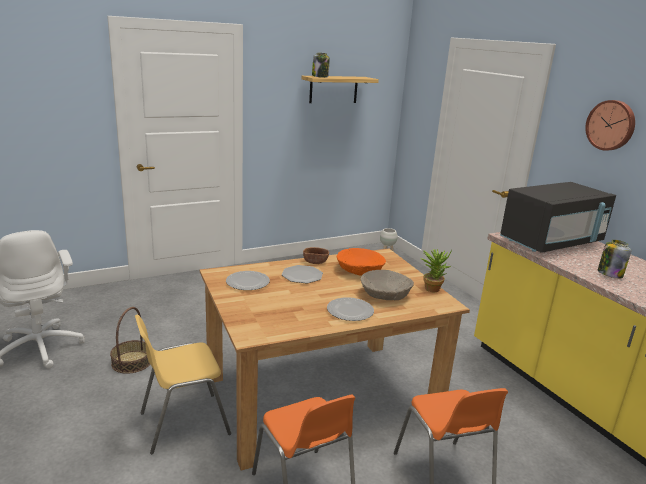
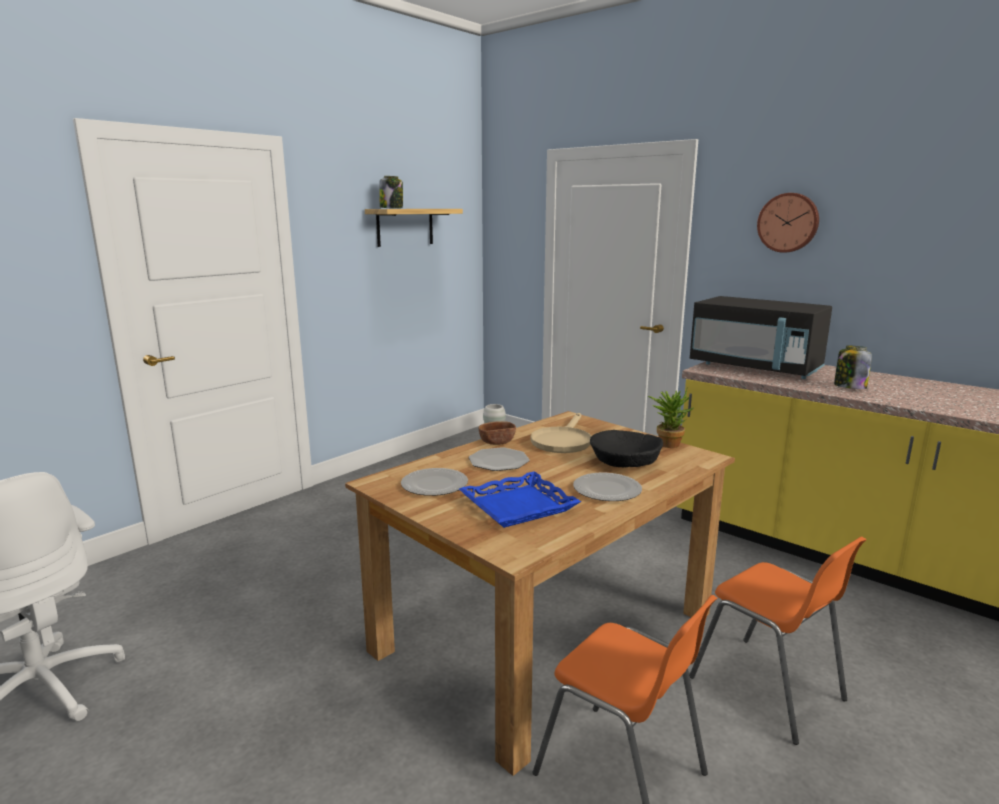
camera: 20 degrees left, 5 degrees down
basket [110,307,150,374] -> none
yellow chair [135,315,231,454] -> none
orange bowl [336,248,386,276] -> beige frying pan [530,413,591,453]
beige bowl [360,270,414,300] -> black bowl [590,430,663,467]
black microwave [500,182,616,253] -> black microwave turned 90 degrees clockwise [690,296,832,379]
none -> blue tray [459,471,581,528]

